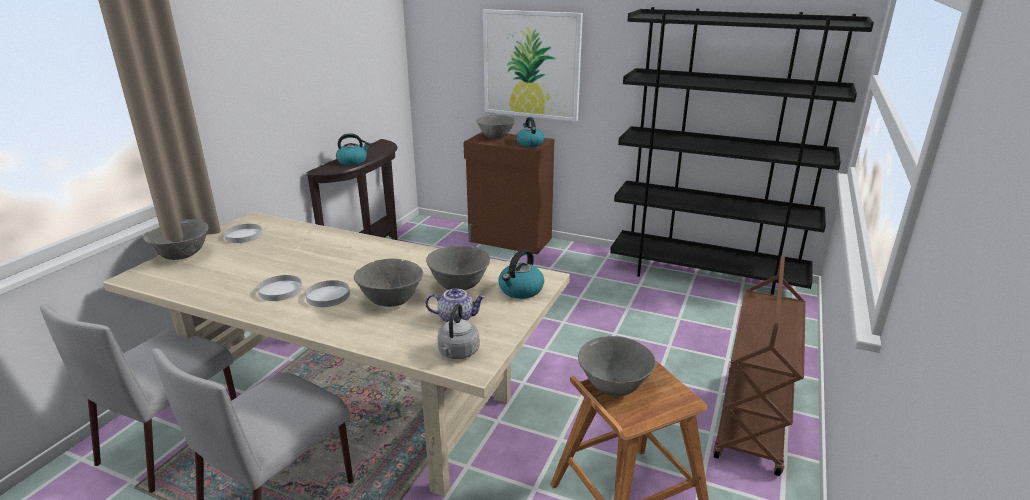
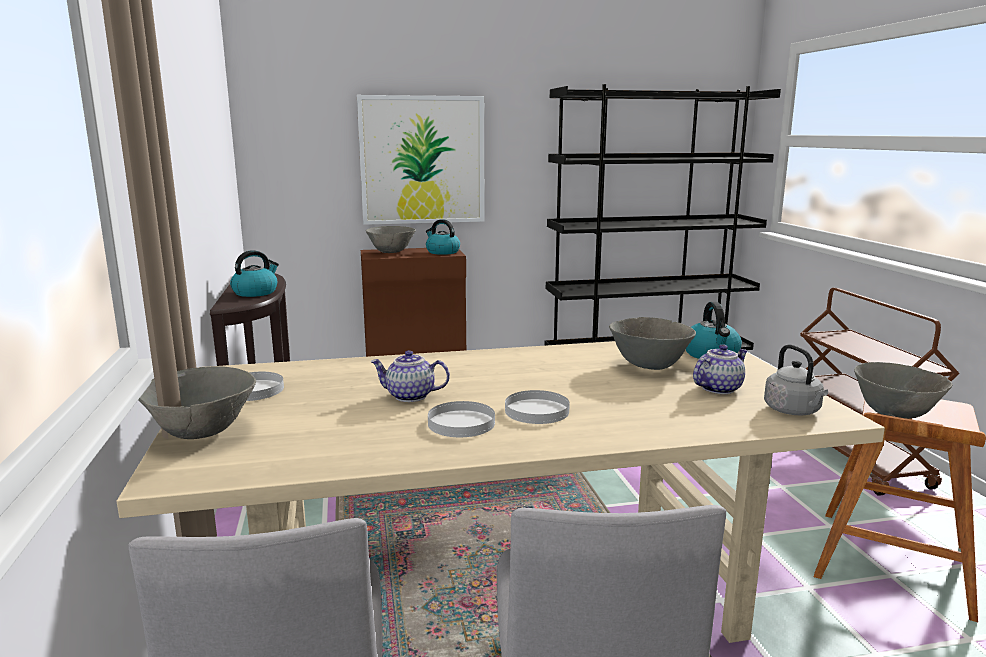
camera: 35 degrees left, 10 degrees down
grey bowl [354,259,423,307] -> none
none -> teapot [370,350,450,402]

